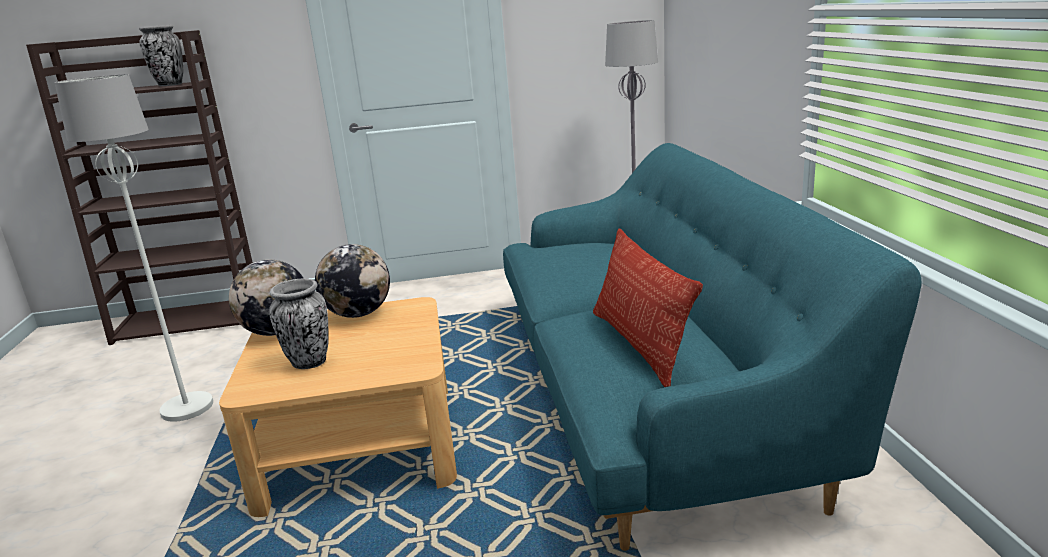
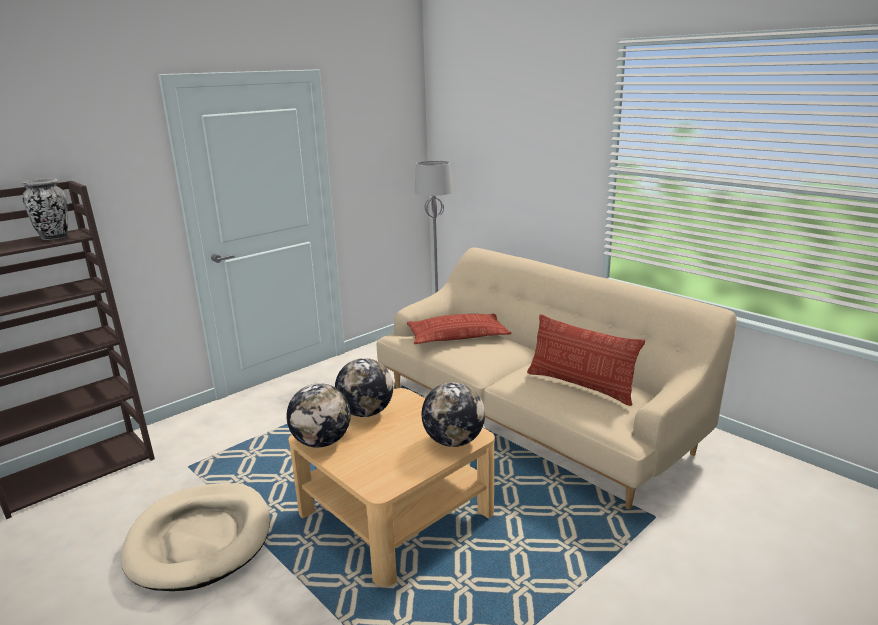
camera: 35 degrees left, 0 degrees up
white floor lamp [55,74,213,422] -> beige dog bed [121,483,270,591]
vase [269,279,329,369] -> none
turquoise sofa [503,143,922,551] -> beige sofa [377,247,737,509]
none -> pillow [407,314,512,344]
none -> globe [422,382,485,447]

